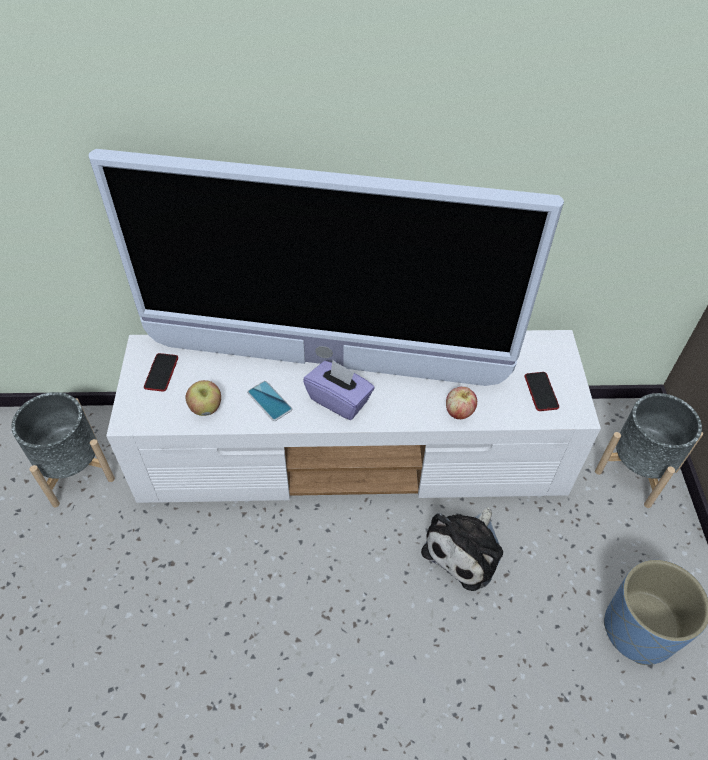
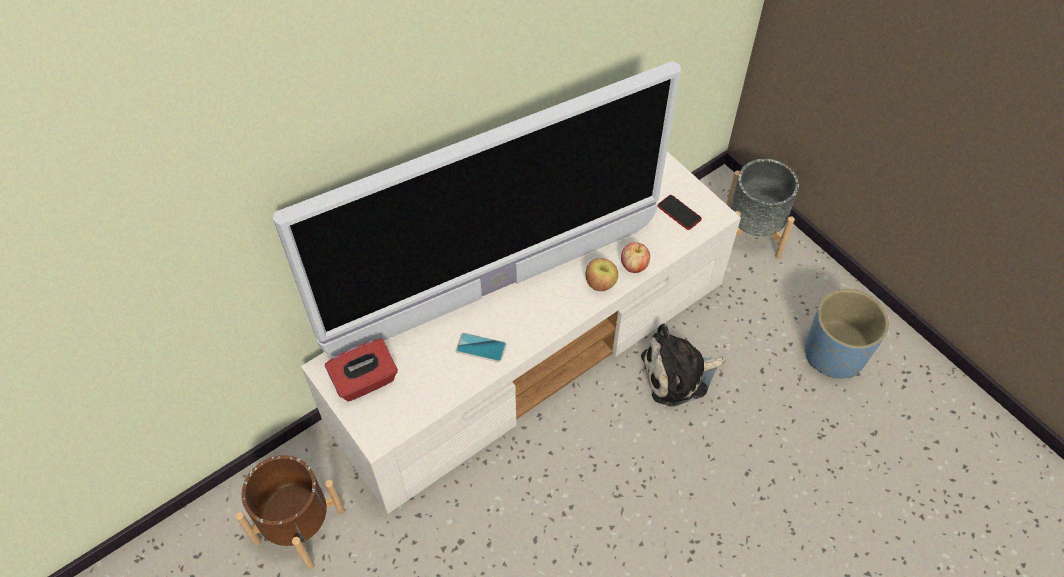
camera: 35 degrees left, 5 degrees up
grey planter [11,392,115,507] -> brown planter [235,455,345,569]
phone [144,353,178,391] -> red tissue box [325,338,398,402]
apple [185,380,221,416] -> apple moved to [586,258,618,291]
purple tissue box [303,360,375,420] -> none
plush toy [421,507,503,591] -> plush toy turned 75 degrees clockwise [641,323,725,407]

